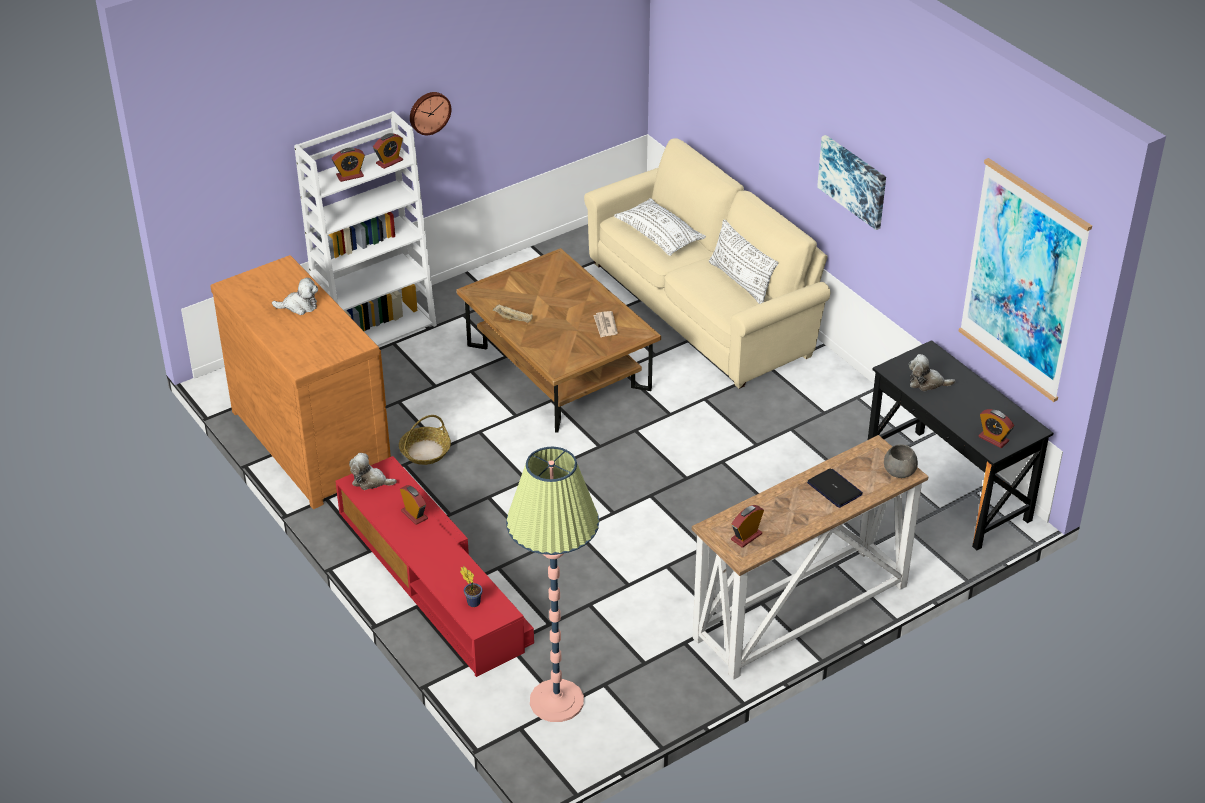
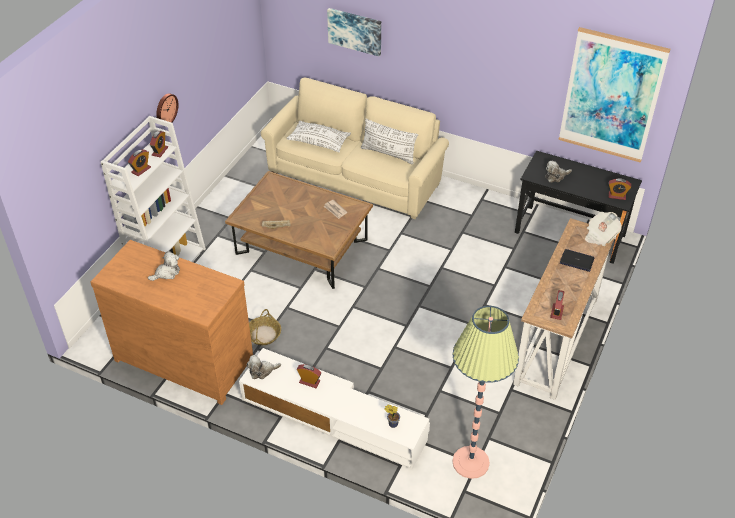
camera: 30 degrees left, 5 degrees up
red tv stand [335,456,534,677] -> white tv stand [239,348,430,470]
picture [817,135,886,230] -> picture moved to [327,8,381,57]
grey bowl [884,444,918,478] -> newspaper [585,212,622,246]

